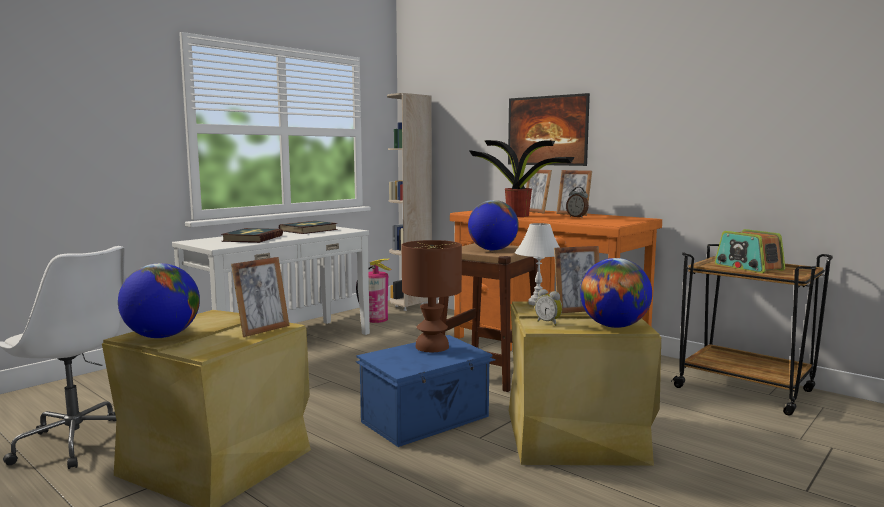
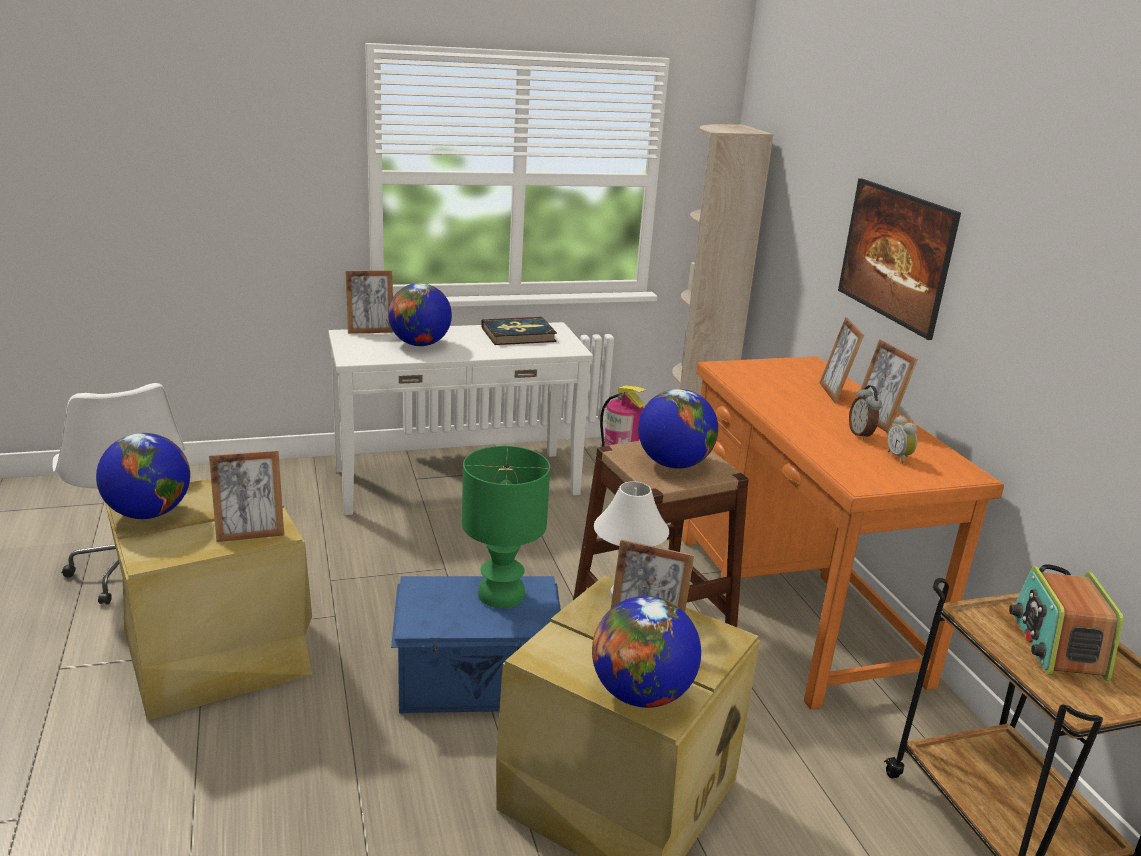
camera: 30 degrees right, 15 degrees up
book [221,228,283,243] -> globe [388,283,452,346]
brown table lamp [402,240,462,352] -> green table lamp [462,446,550,608]
potted plant [469,140,574,217] -> none
alarm clock [535,289,562,326] -> alarm clock moved to [887,416,917,463]
none -> picture frame [345,271,394,334]

